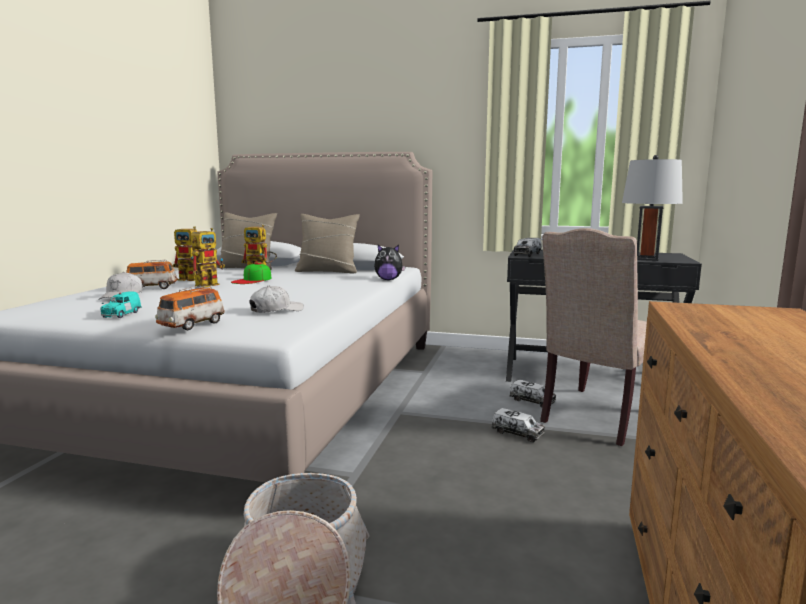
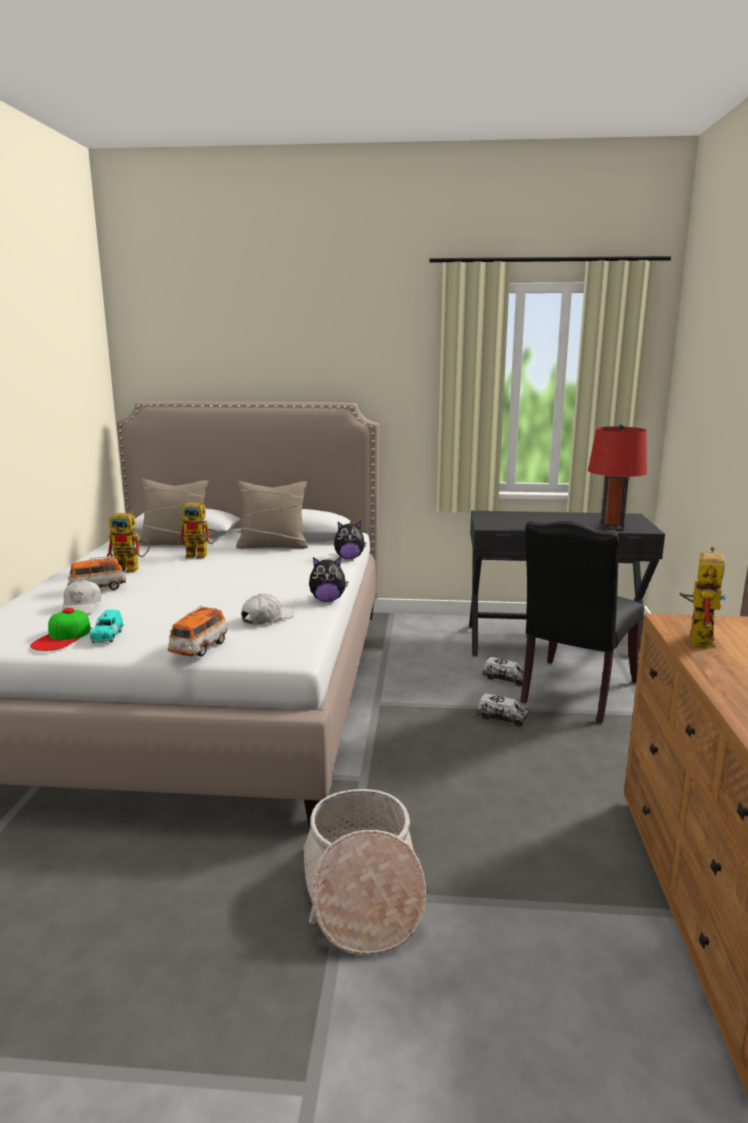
camera: 10 degrees left, 5 degrees up
toy robot [191,228,225,287] -> toy robot moved to [679,547,726,648]
cap [231,262,272,284] -> cap moved to [30,608,91,651]
toy truck [513,238,542,257] -> none
beige chair [540,228,647,446] -> black chair [520,521,644,724]
grey table lamp [622,155,683,261] -> red table lamp [588,424,647,530]
none -> plush toy [309,557,349,602]

